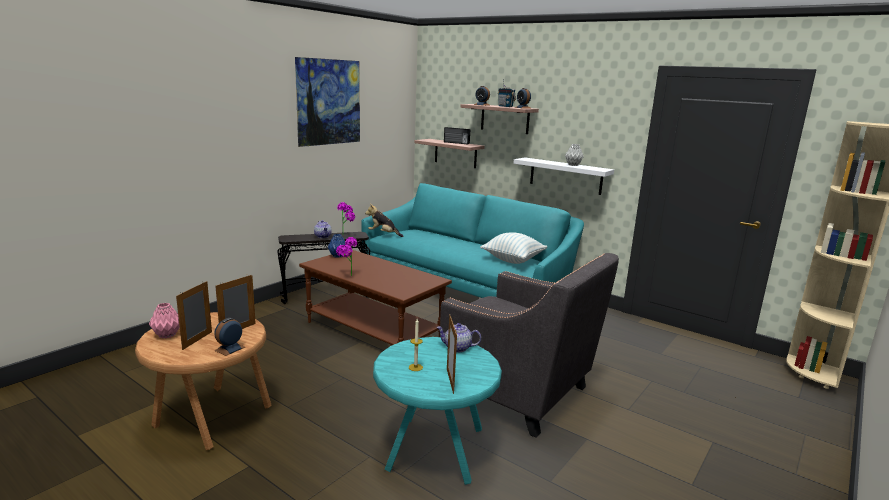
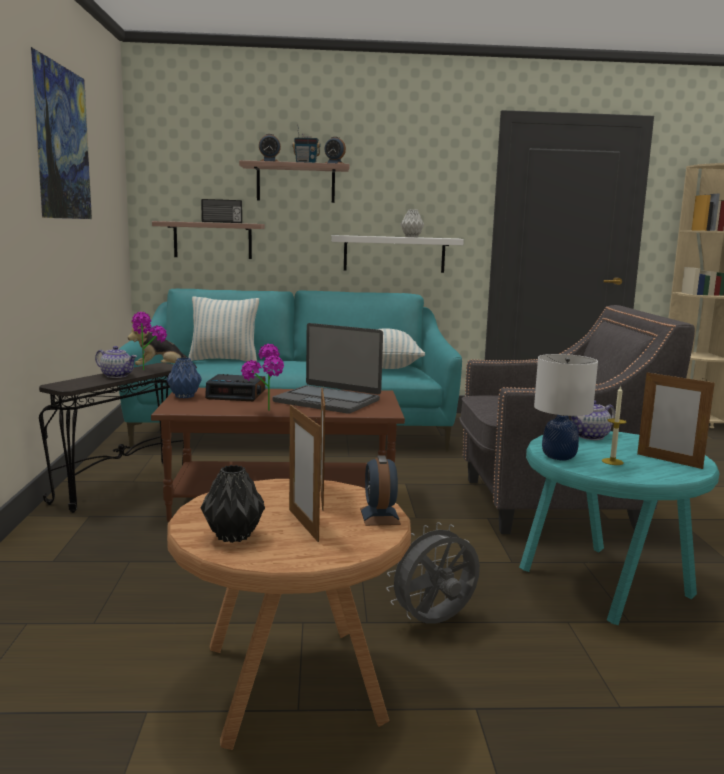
camera: 40 degrees left, 5 degrees down
pink vase [149,303,179,339] -> black vase [201,465,265,543]
none -> pillow [188,296,259,362]
none -> alarm clock [205,374,265,401]
none -> laptop [272,323,383,414]
none -> grey fan [386,522,480,623]
none -> white table lamp [534,354,598,461]

